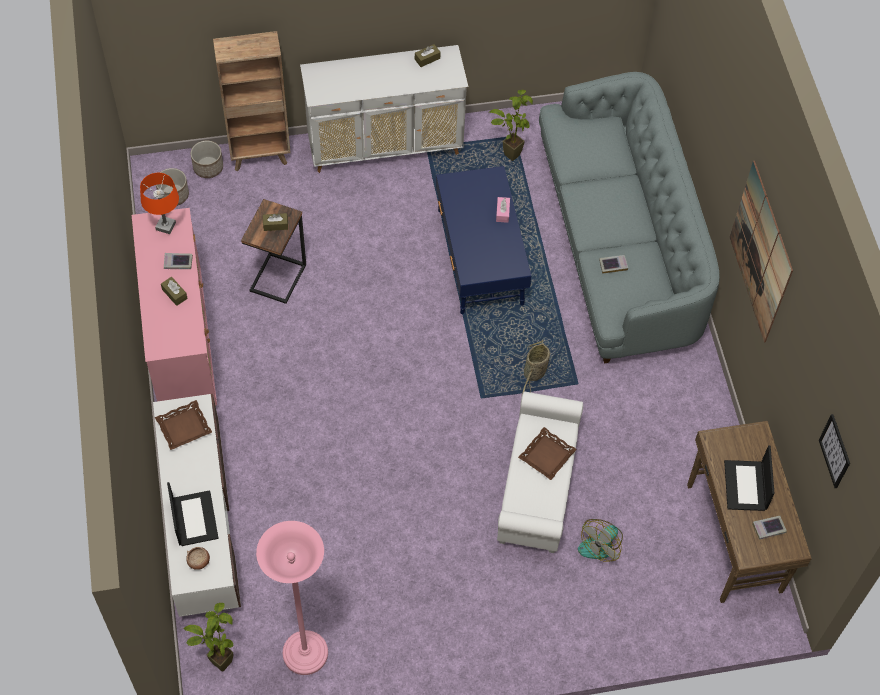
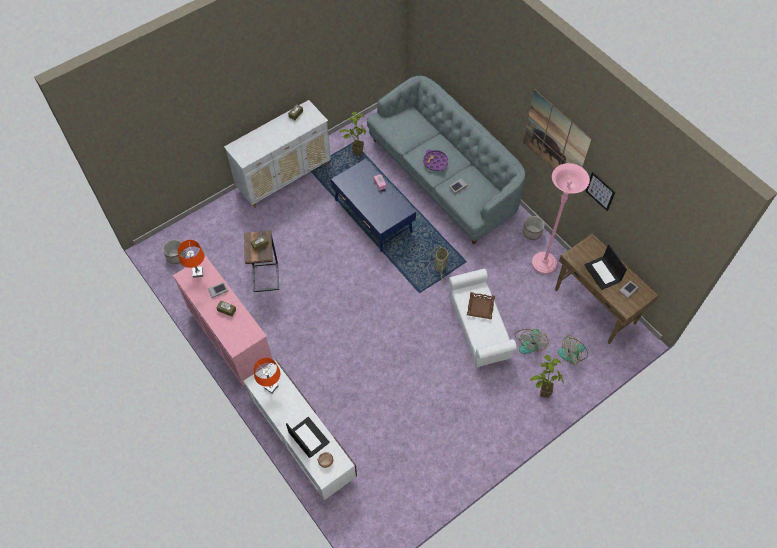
camera: 25 degrees left, 0 degrees up
brown tray [155,400,212,450] -> orange table lamp [254,358,280,394]
potted plant [183,603,234,672] -> potted plant moved to [530,355,564,398]
planter [191,141,223,178] -> planter moved to [523,216,544,240]
brown bookcase [213,31,291,171] -> none
pink floor lamp [256,521,328,675] -> pink floor lamp moved to [532,163,590,274]
picture [819,414,850,488] -> picture moved to [586,172,615,211]
none -> purple tray [423,150,448,171]
none -> fan [558,335,588,364]

